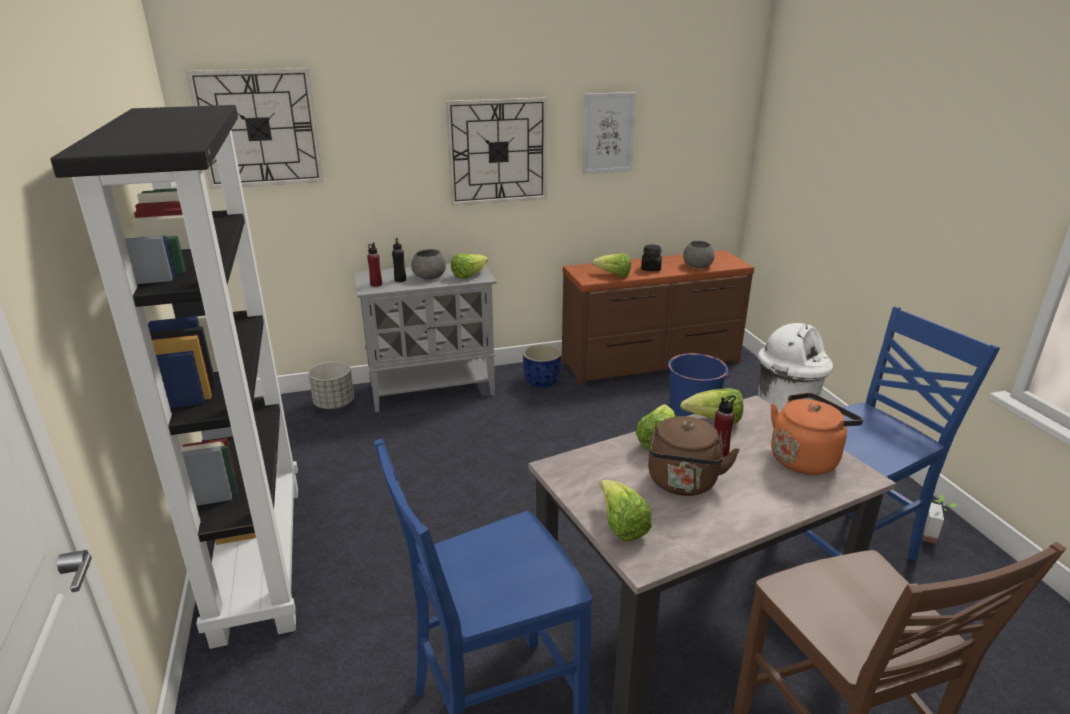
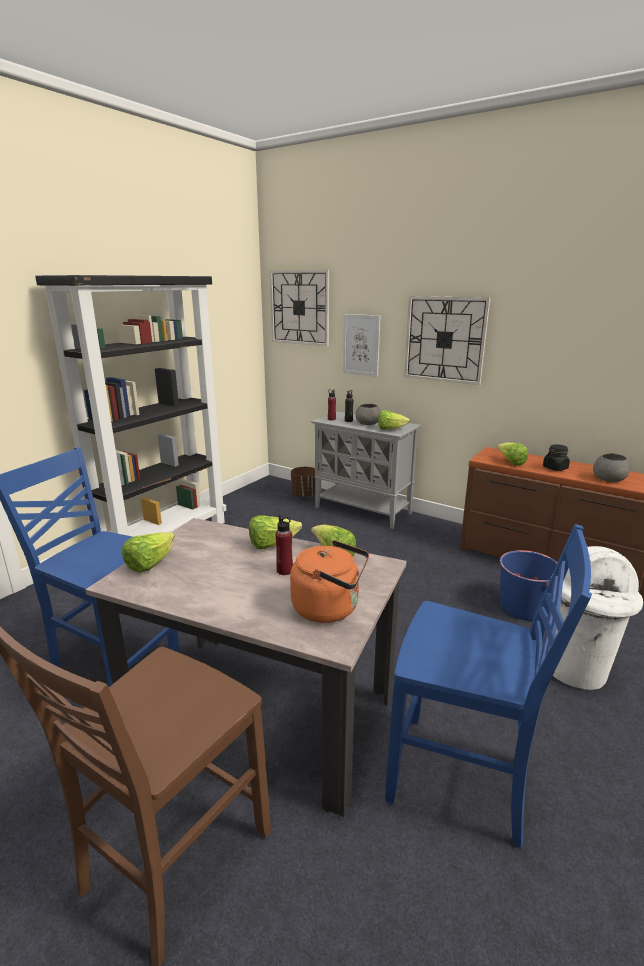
camera: 50 degrees right, 5 degrees down
grey planter [308,361,354,409] -> brown planter [291,467,315,498]
blue planter [523,344,561,388] -> none
picture [582,92,637,174] -> picture moved to [343,314,380,377]
brown kettle [648,416,740,496] -> none
potted plant [922,495,958,544] -> none

